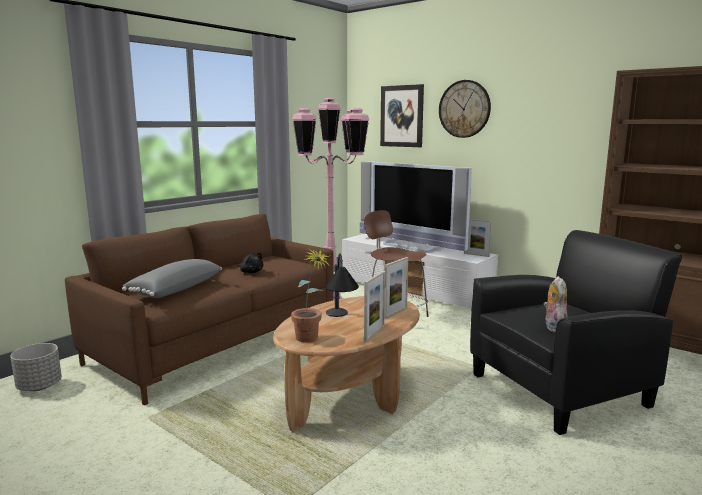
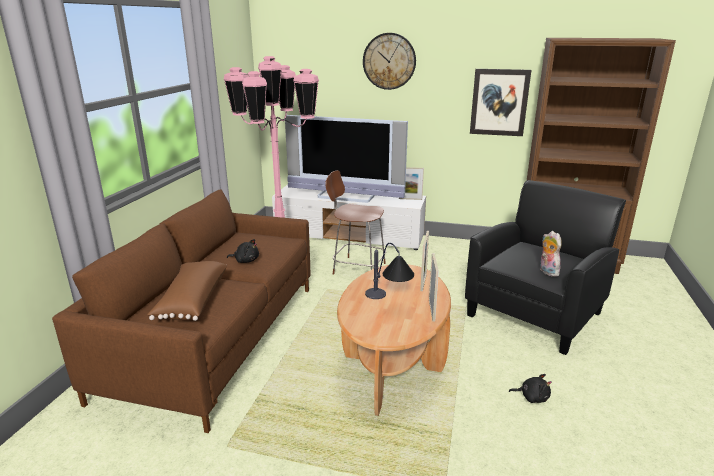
camera: 25 degrees left, 10 degrees up
grey planter [10,343,62,391] -> none
grey pillow [122,259,222,298] -> brown pillow [147,261,227,321]
potted plant [291,249,331,342] -> none
picture [380,84,424,147] -> picture moved to [470,69,531,136]
none -> black plush toy [509,374,552,403]

